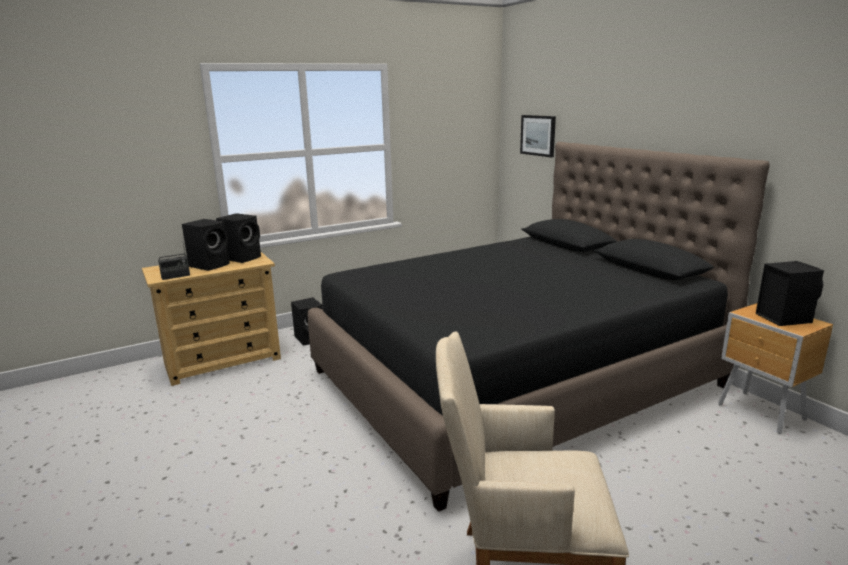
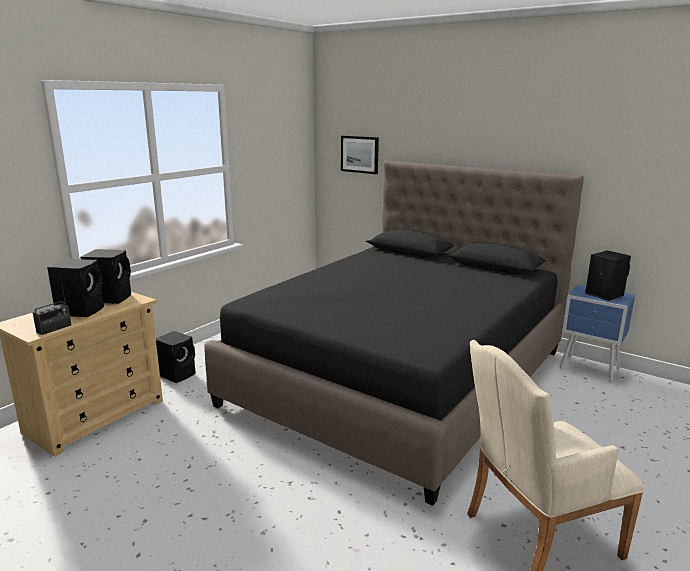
camera: 25 degrees left, 0 degrees up
brown nightstand [718,303,833,434] -> blue nightstand [560,284,635,382]

